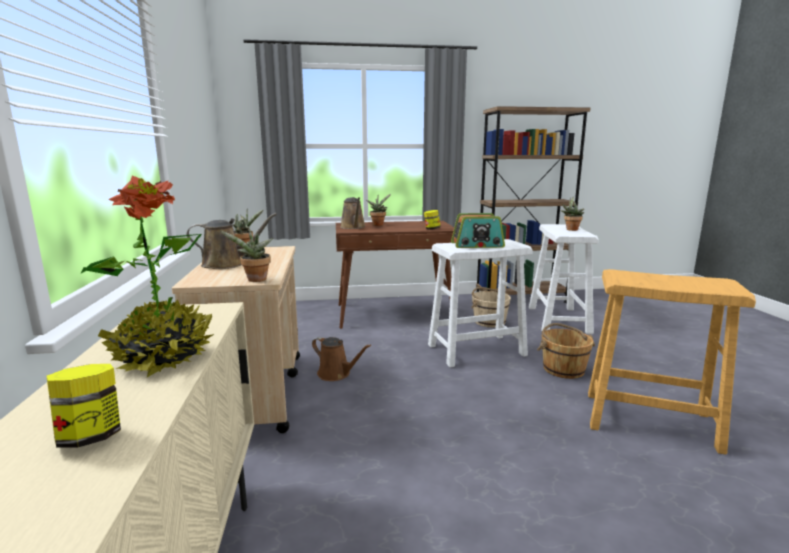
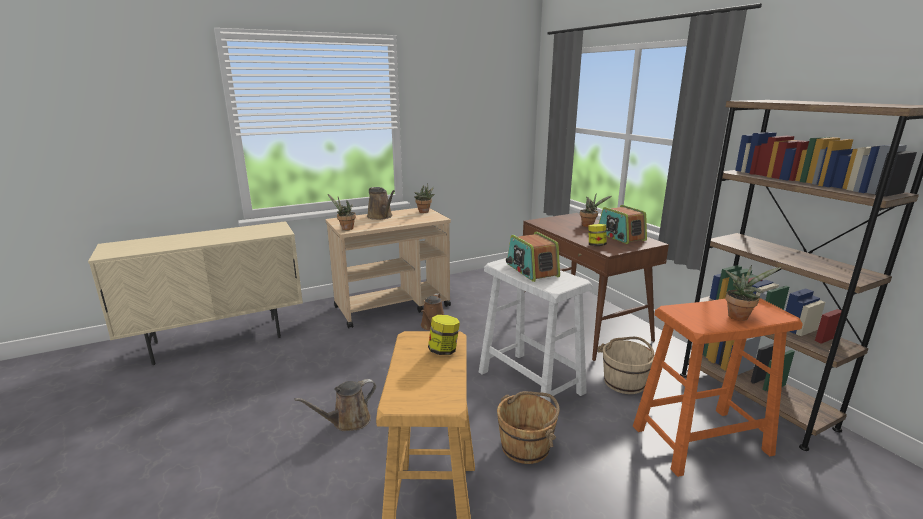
camera: 70 degrees right, 5 degrees up
jar [47,364,121,448] -> jar moved to [428,315,460,355]
potted plant [80,176,214,377] -> none
brown watering can [340,197,365,229] -> brown watering can moved to [294,379,376,431]
white stool [529,224,599,334] -> orange stool [633,298,803,477]
none -> radio [599,205,647,244]

